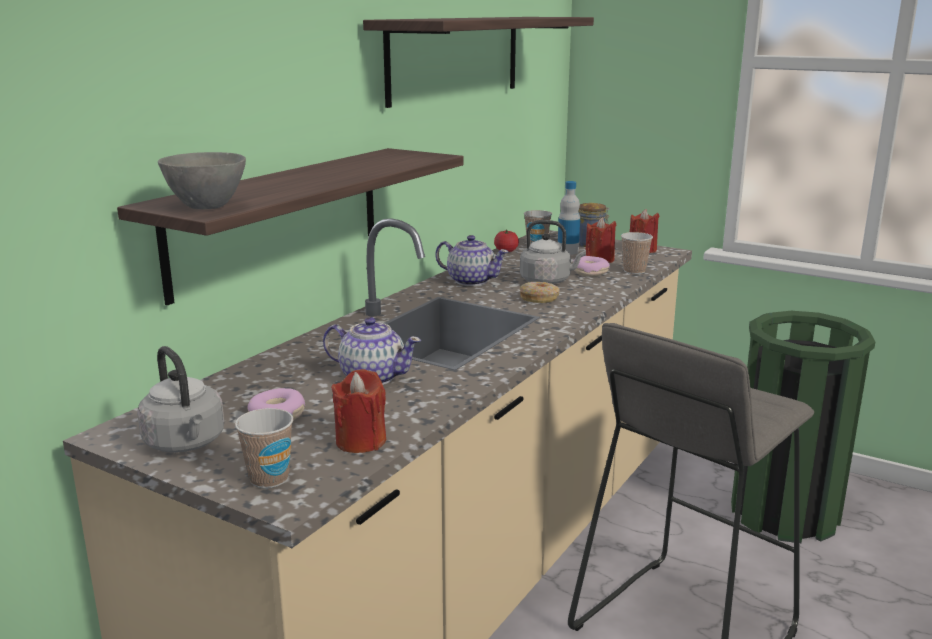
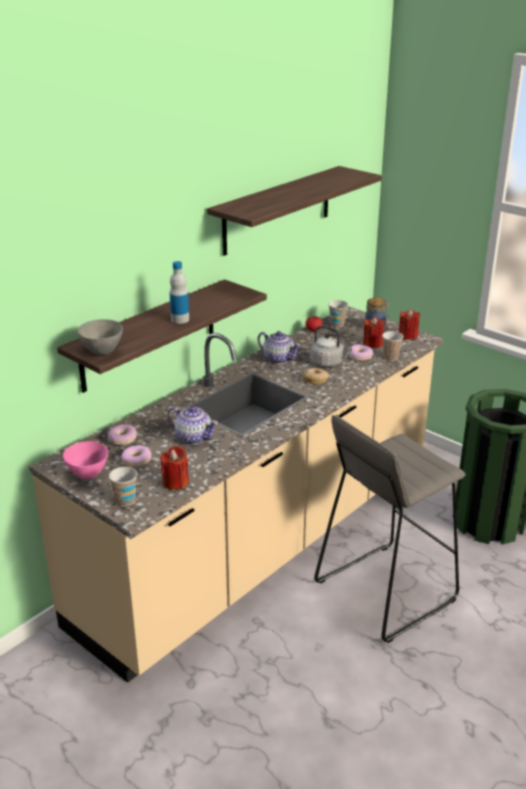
camera: 10 degrees right, 10 degrees up
grey kettle [137,346,224,453] -> pink bowl [63,441,108,479]
bottle [558,181,580,255] -> bottle moved to [170,261,189,324]
none -> donut [107,424,137,445]

